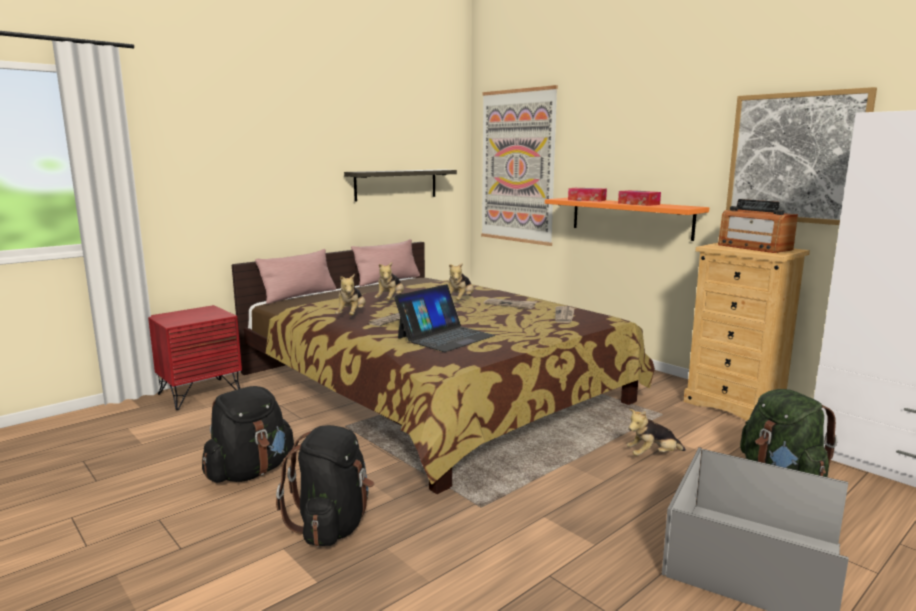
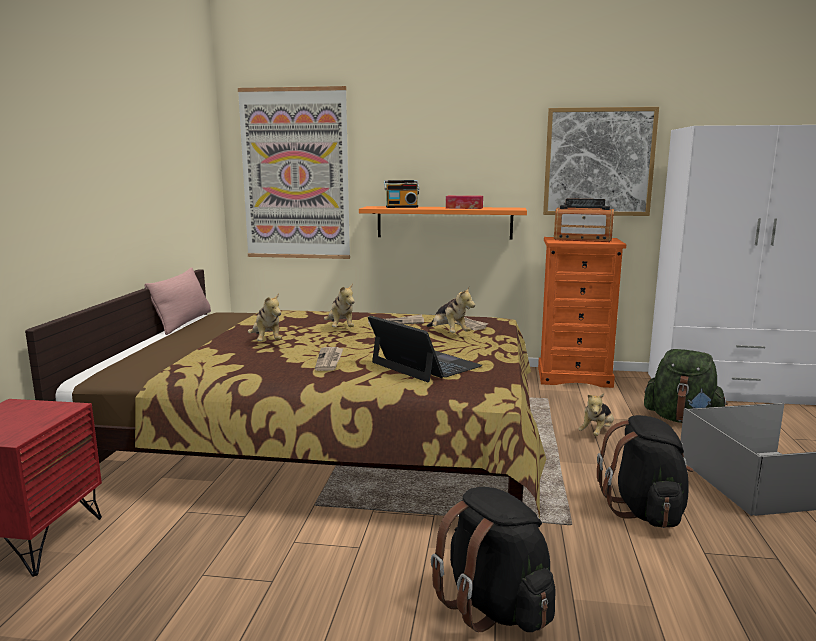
camera: 40 degrees left, 0 degrees up
black backpack [202,386,294,483] -> black backpack moved to [597,415,693,528]
pink pillow [255,249,336,304] -> none
plush toy [335,274,366,315] -> plush toy moved to [427,287,475,333]
shelf [344,169,457,202] -> none
laptop [394,284,495,352] -> laptop turned 45 degrees counterclockwise [368,315,482,382]
tissue box [568,188,607,201] -> radio [384,180,420,208]
beige dresser [683,243,810,421] -> orange dresser [538,237,626,388]

